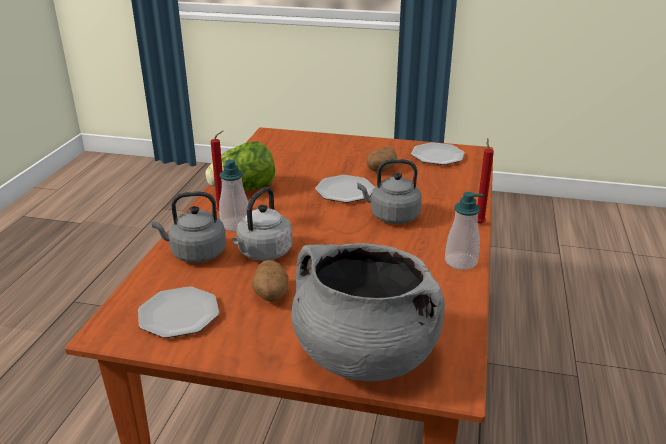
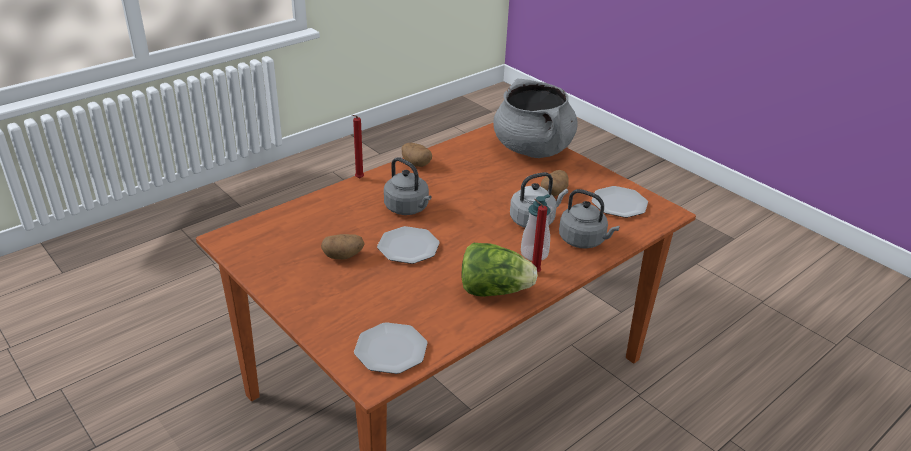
camera: 145 degrees left, 5 degrees up
plate [411,142,465,165] -> plate moved to [354,322,428,374]
soap dispenser [445,192,483,270] -> potato [401,143,432,167]

